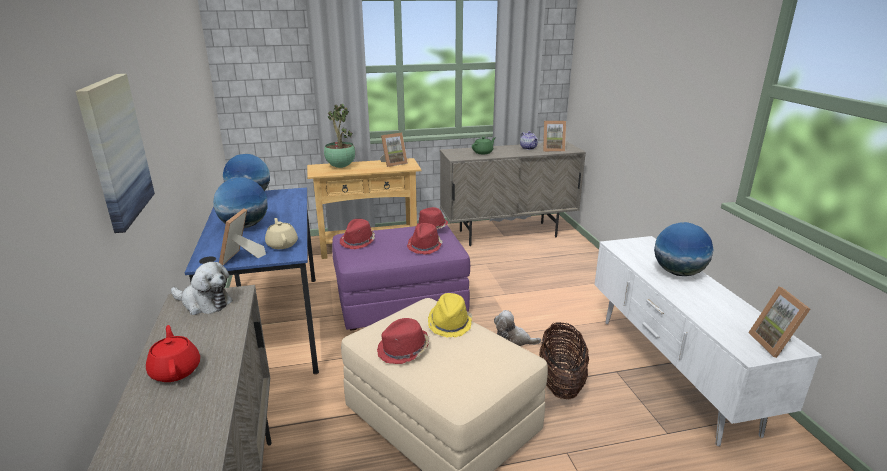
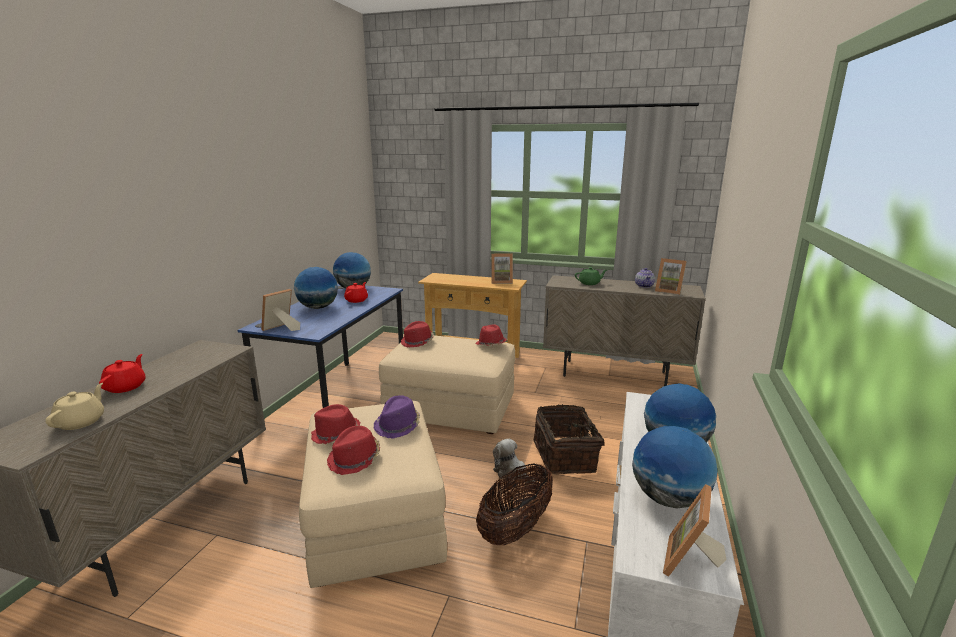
camera: 30 degrees right, 5 degrees down
picture [75,74,155,233] -> none
plush toy [171,262,233,315] -> none
beige teapot [265,218,298,249] -> beige teapot moved to [45,383,104,430]
potted plant [324,104,355,168] -> none
purple ottoman [332,225,470,331] -> beige ottoman [379,335,515,434]
red hat [407,223,443,255] -> red hat moved to [327,426,380,475]
yellow hat [428,293,472,338] -> purple hat [374,395,420,439]
none -> red teapot [344,282,368,303]
none -> basket [533,404,605,474]
none -> globe [632,426,718,508]

